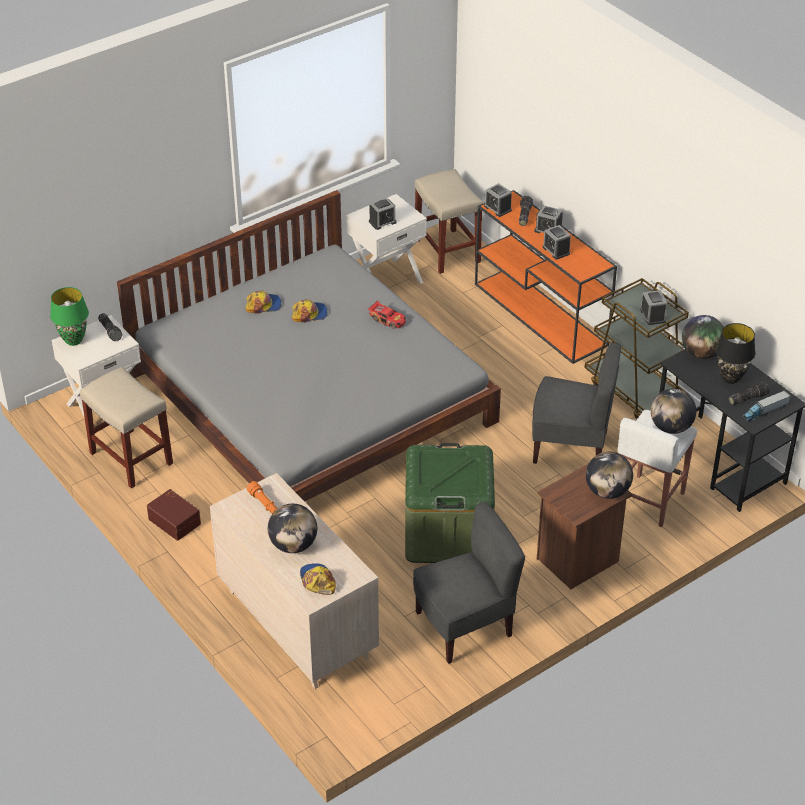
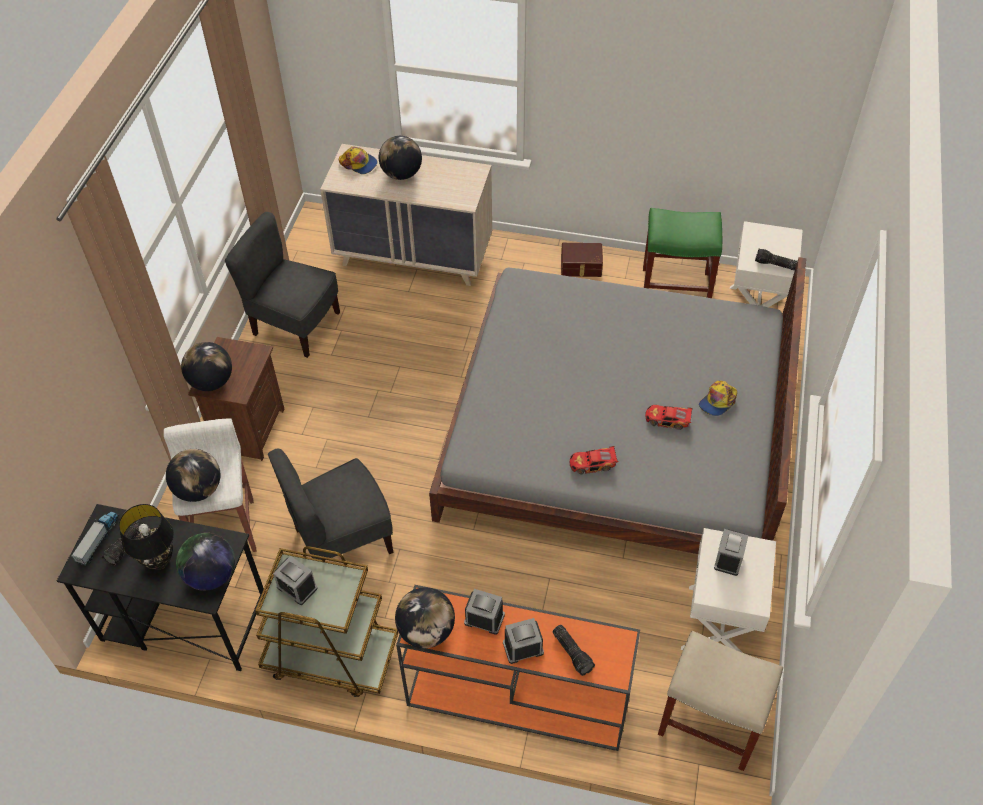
camera: 140 degrees right, 10 degrees up
green table lamp [50,287,89,346] -> none
beige stool [80,367,173,488] -> green stool [643,208,722,298]
orange flashlight [247,481,277,514] -> none
cap [292,299,328,322] -> toy car [645,405,693,430]
green storage box [405,443,495,563] -> none
grey chair [413,502,525,664] -> grey chair turned 90 degrees clockwise [225,212,340,358]
alarm clock [484,183,512,217] -> none
none -> globe [395,587,455,648]

